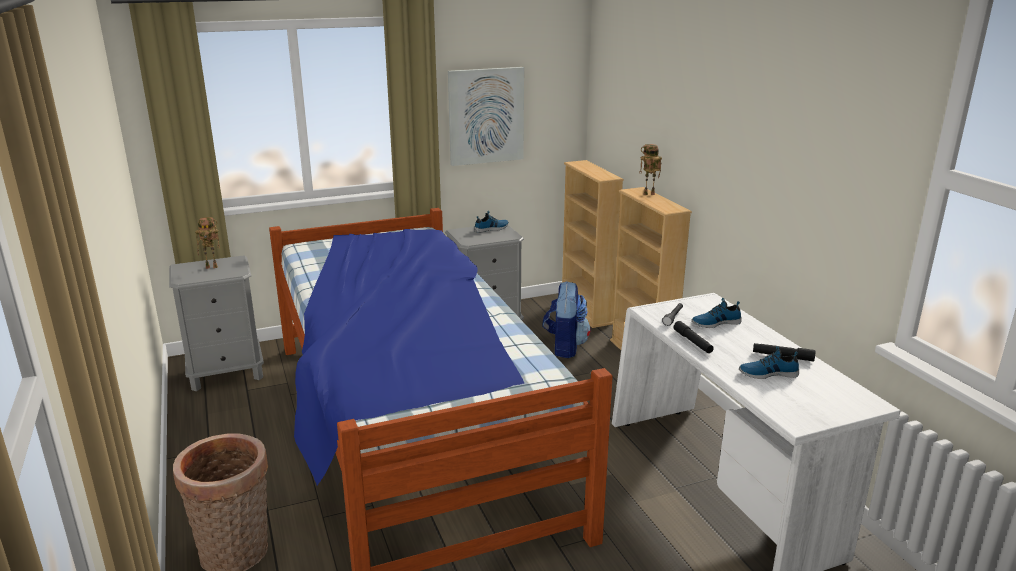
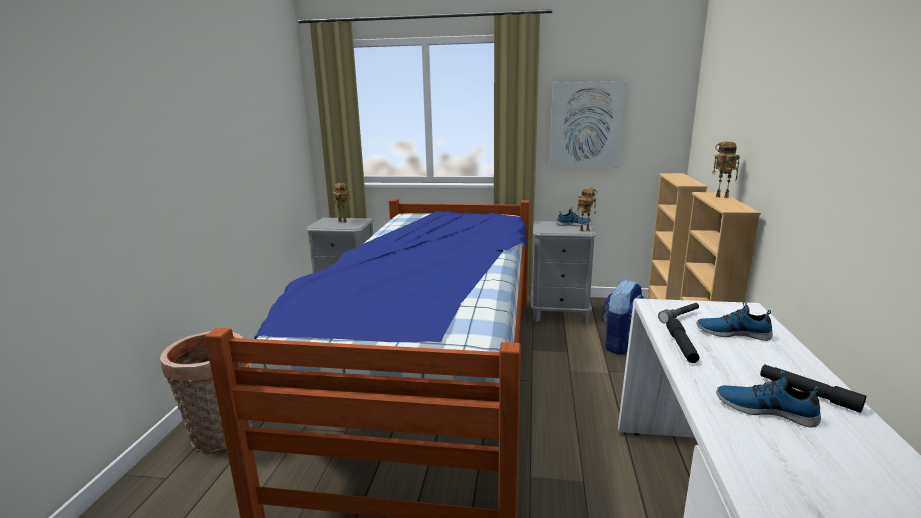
camera: 30 degrees right, 5 degrees down
none -> toy robot [577,188,597,231]

